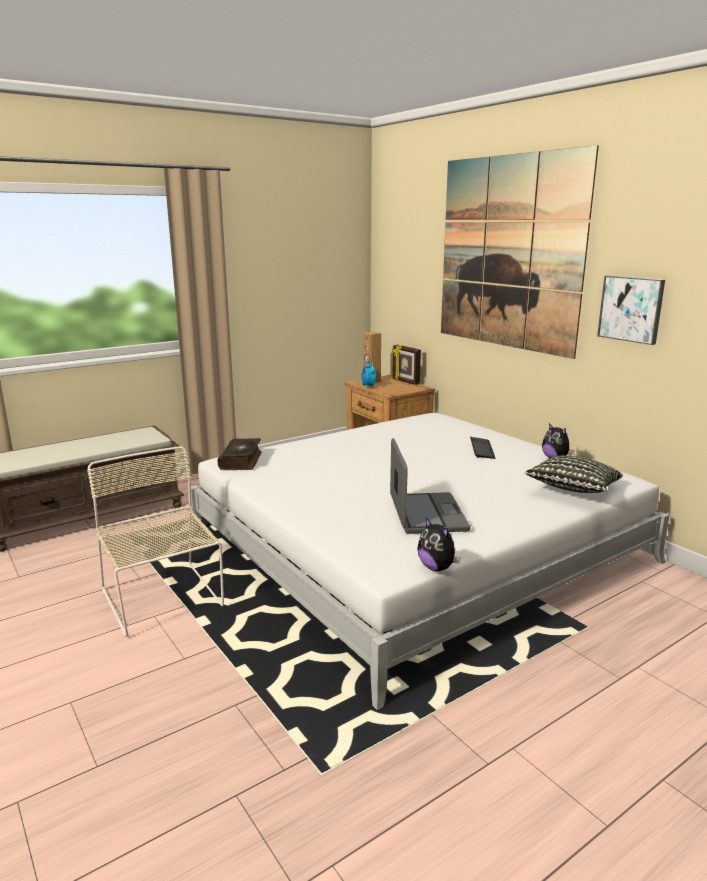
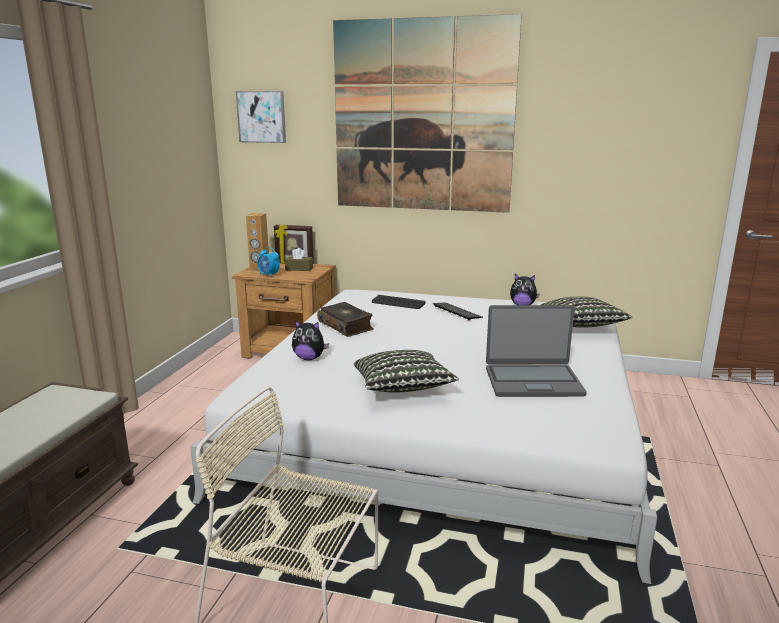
camera: 40 degrees left, 0 degrees up
book [217,438,262,470] -> book moved to [317,302,374,337]
laptop [390,438,470,534] -> laptop turned 135 degrees clockwise [486,305,587,397]
plush toy [417,518,462,571] -> plush toy moved to [292,320,329,360]
picture [597,275,665,345] -> picture moved to [236,91,286,143]
none -> brown tissue box [285,248,313,271]
none -> pillow [354,350,459,393]
none -> keyboard [372,295,425,309]

